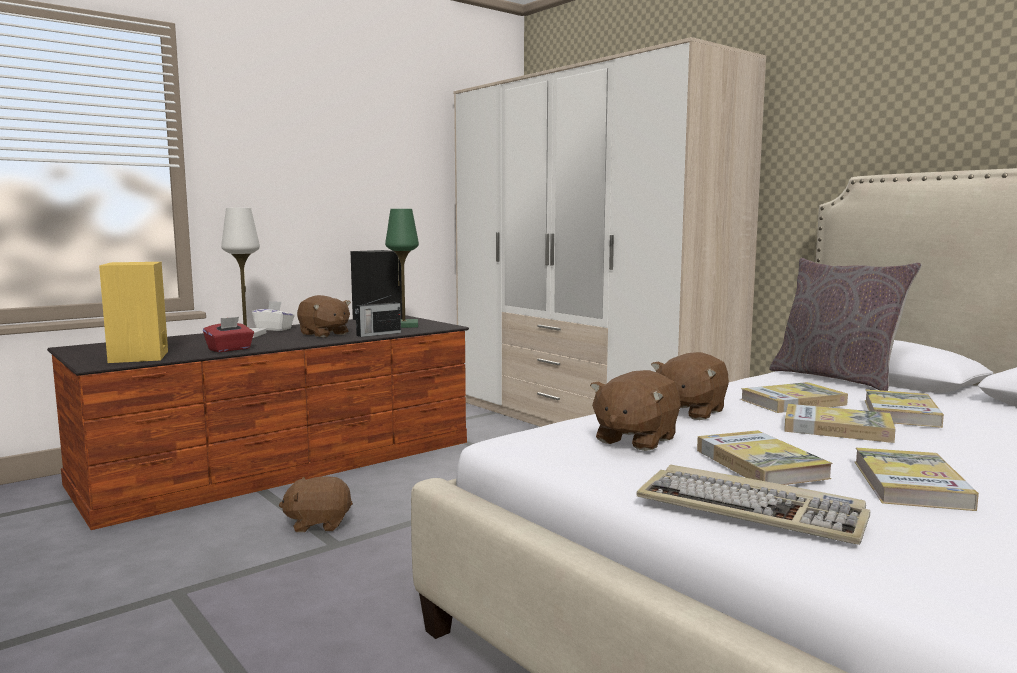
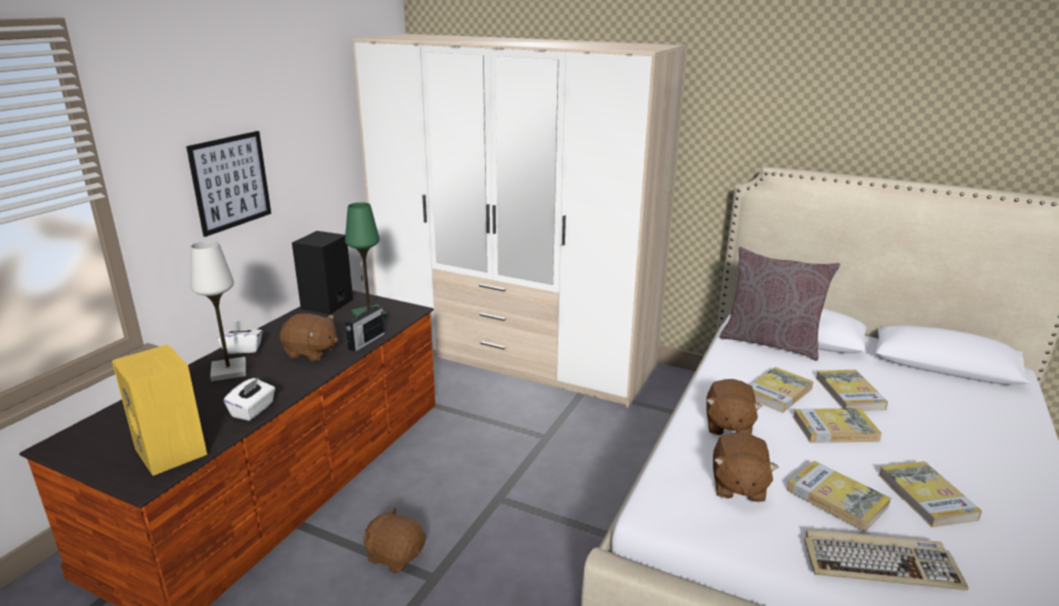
camera: 25 degrees left, 15 degrees up
red tissue box [203,317,254,352] -> white tissue box [224,377,275,421]
brown plush toy [279,476,353,532] -> brown plush toy turned 60 degrees clockwise [362,507,425,574]
none -> picture [186,131,271,237]

